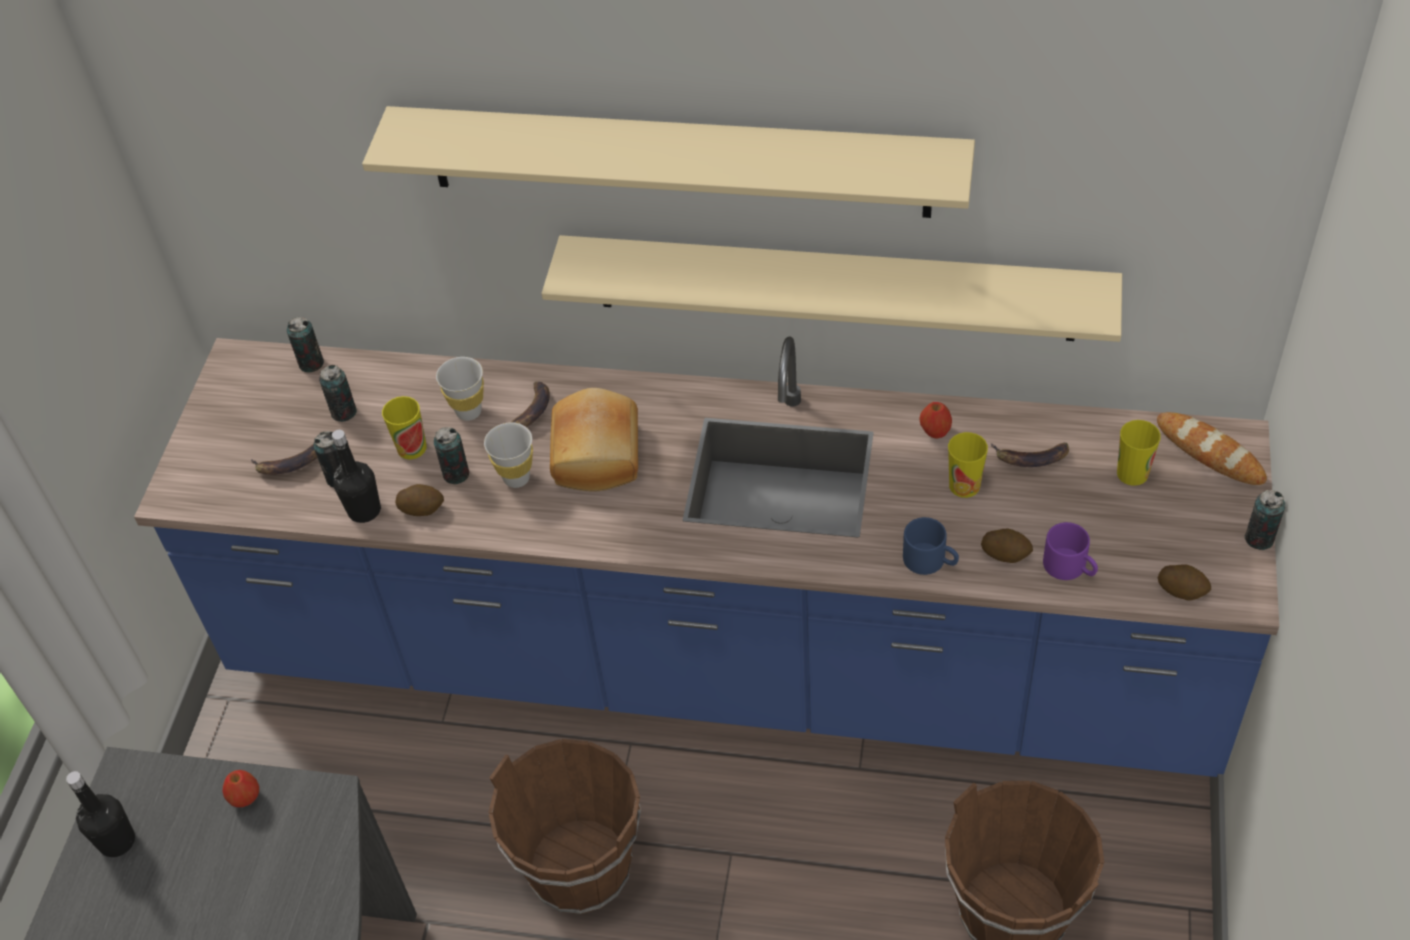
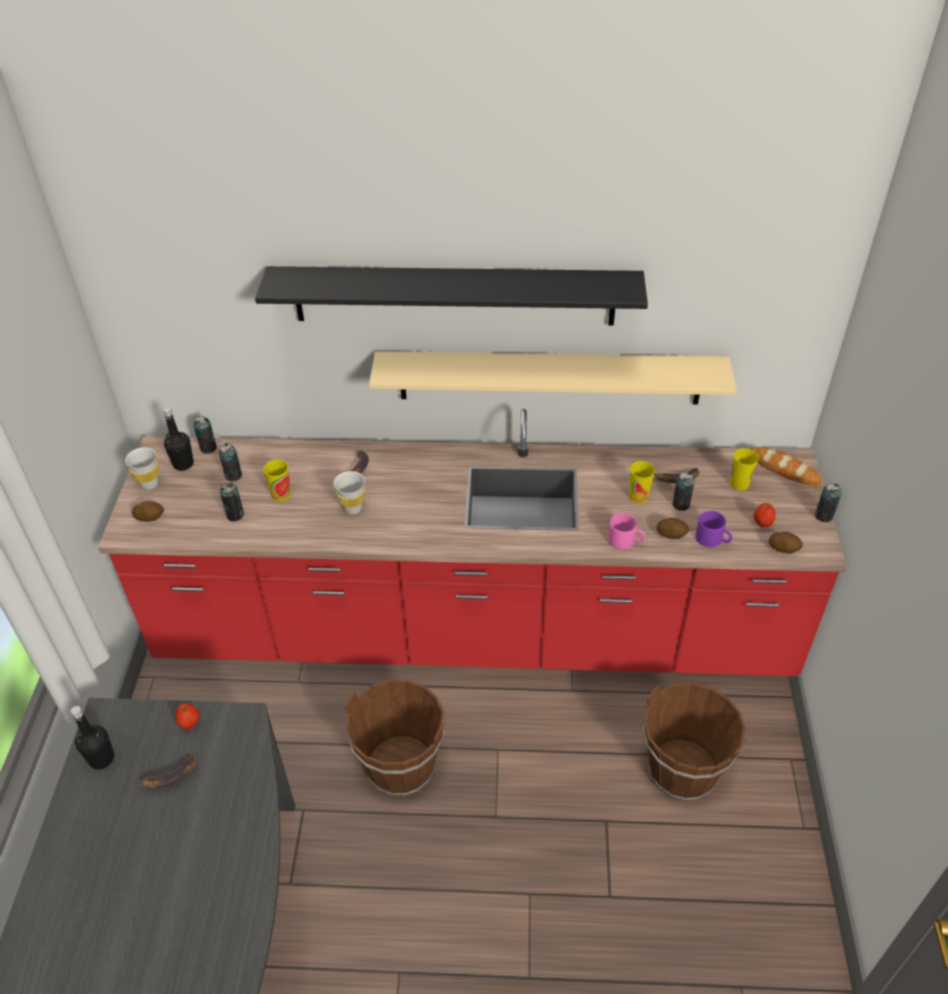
camera: 10 degrees left, 5 degrees down
blue counter [134,336,1279,777] -> red counter [98,409,847,676]
banana [251,444,317,475] -> banana moved to [138,755,196,789]
black bottle [332,430,381,523] -> black bottle moved to [163,407,194,471]
beige shelf [362,106,975,218] -> black shelf [255,266,648,326]
potato [395,484,444,516] -> potato moved to [132,501,164,522]
can [434,427,469,484] -> can moved to [672,472,695,511]
white cup [436,357,484,421] -> white cup moved to [125,447,158,490]
bread [550,388,638,492] -> none
blue mug [903,517,959,575] -> pink mug [608,513,645,550]
apple [919,402,952,439] -> apple moved to [753,503,776,528]

